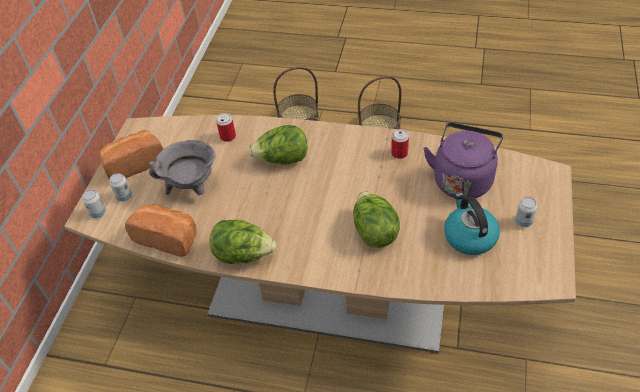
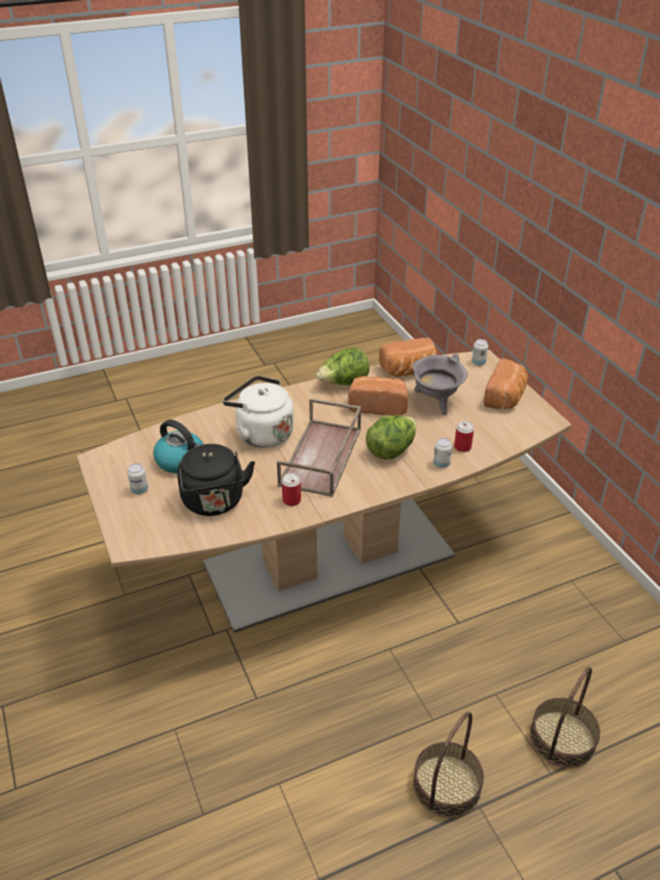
camera: 140 degrees right, 10 degrees down
can [109,173,132,202] -> can moved to [433,438,452,468]
lettuce [353,191,400,248] -> white kettle [223,376,294,448]
purple kettle [423,123,503,198] -> black kettle [177,444,255,516]
none -> brown tray [277,398,361,497]
none -> bread [348,376,408,415]

